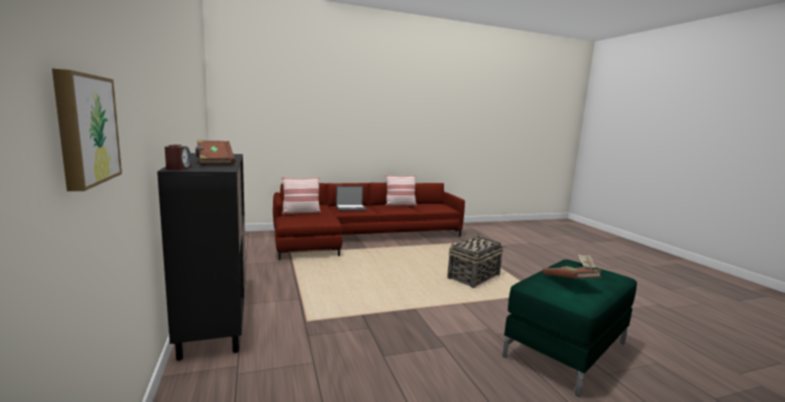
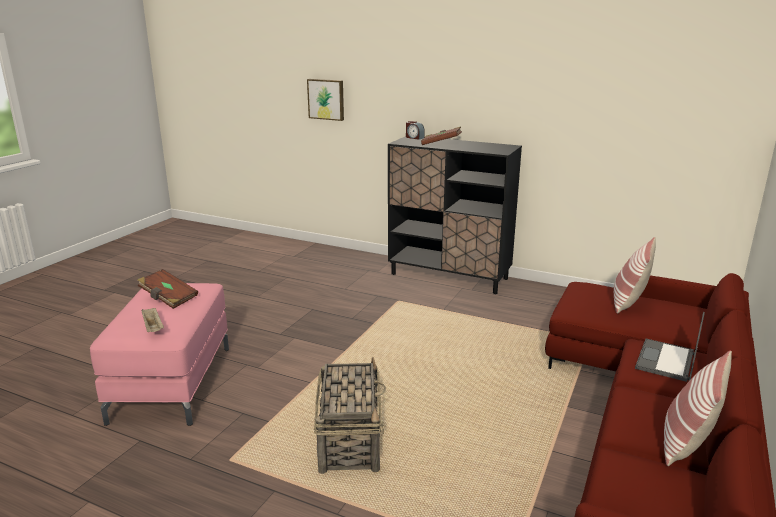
camera: 135 degrees right, 10 degrees up
green ottoman [503,259,637,397] -> pink ottoman [90,283,229,426]

